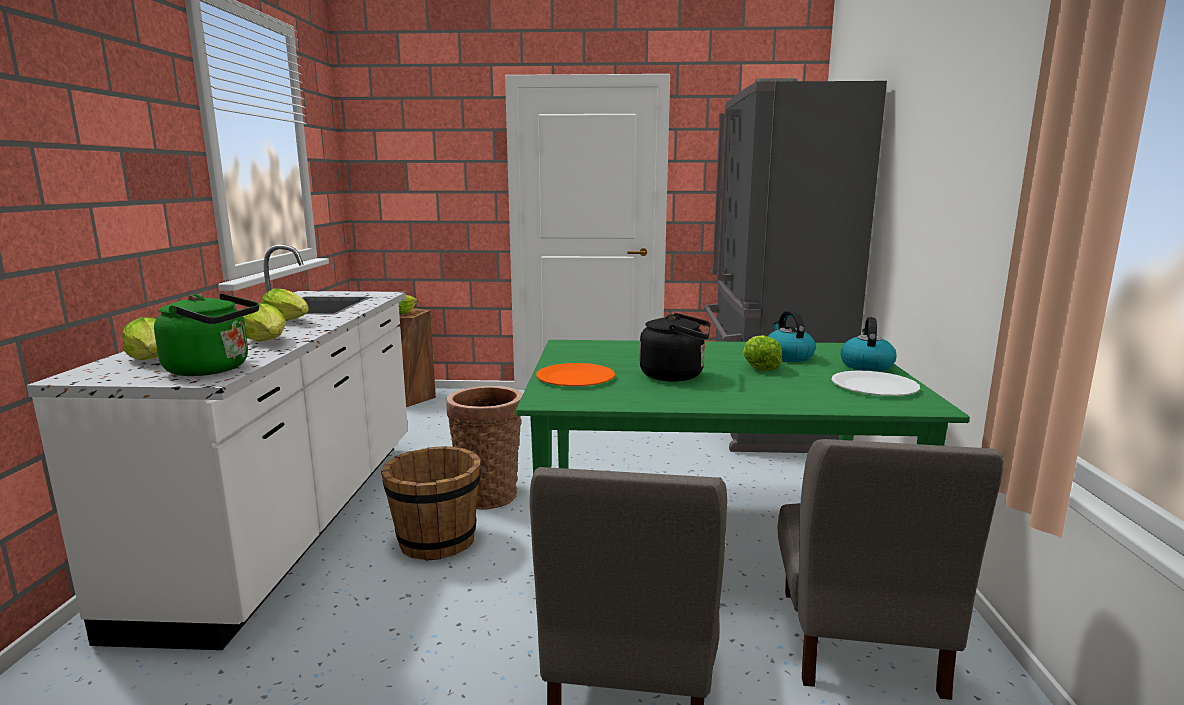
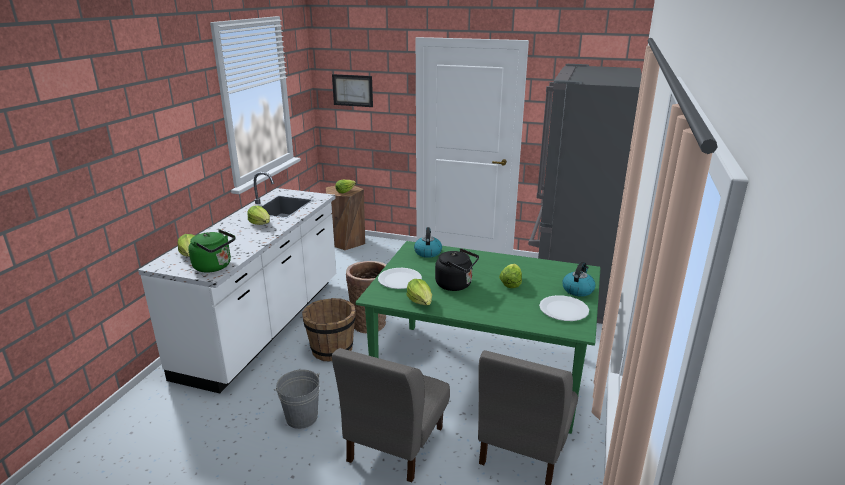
camera: 15 degrees right, 10 degrees up
lettuce [243,303,286,342] -> lettuce moved to [406,279,432,305]
orange plate [537,363,615,386] -> white plate [378,268,422,289]
kettle [768,310,816,362] -> kettle moved to [414,227,442,258]
none -> grey bucket [274,370,320,429]
none -> picture [332,74,373,107]

